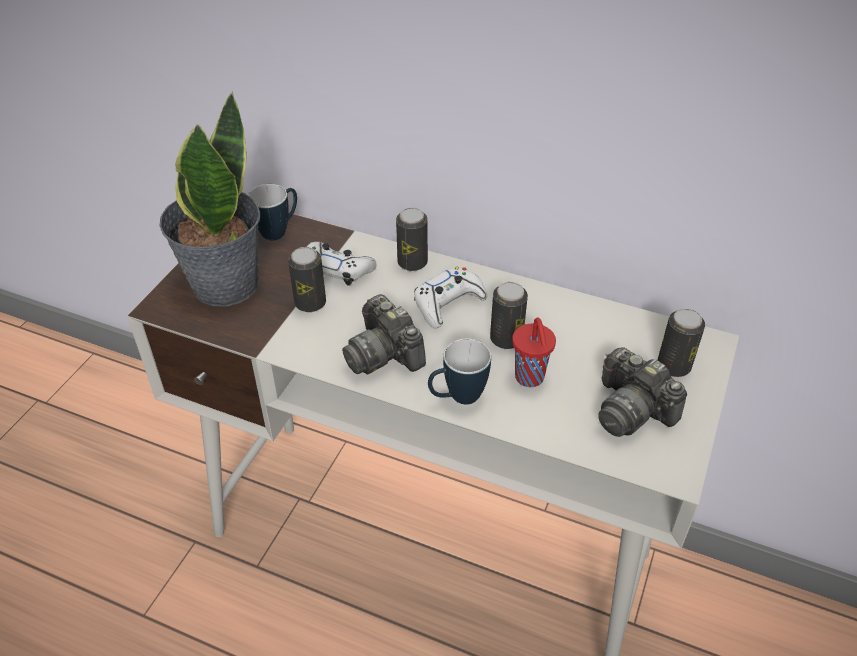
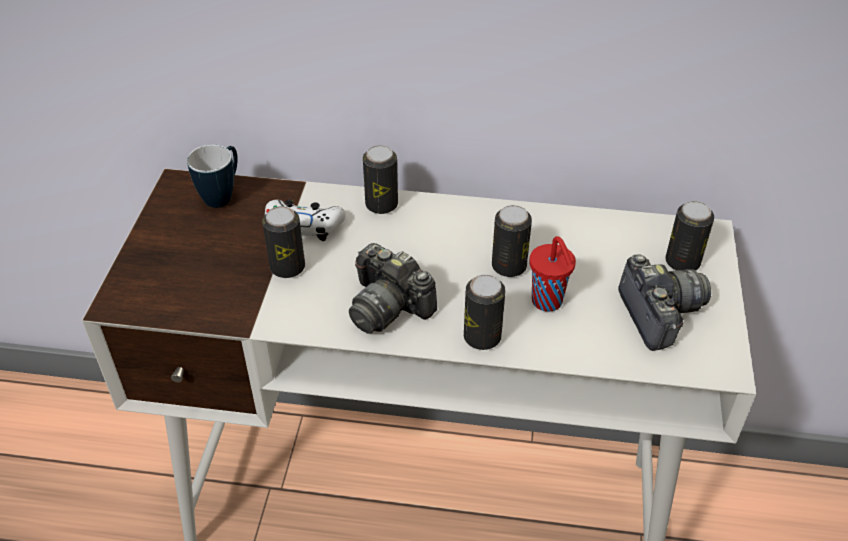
camera: 15 degrees left, 0 degrees up
potted plant [159,92,260,306] -> none
white game controller [414,266,487,328] -> none
mug [428,339,491,404] -> can [464,274,506,350]
camera [598,347,687,437] -> camera turned 135 degrees counterclockwise [618,254,711,351]

